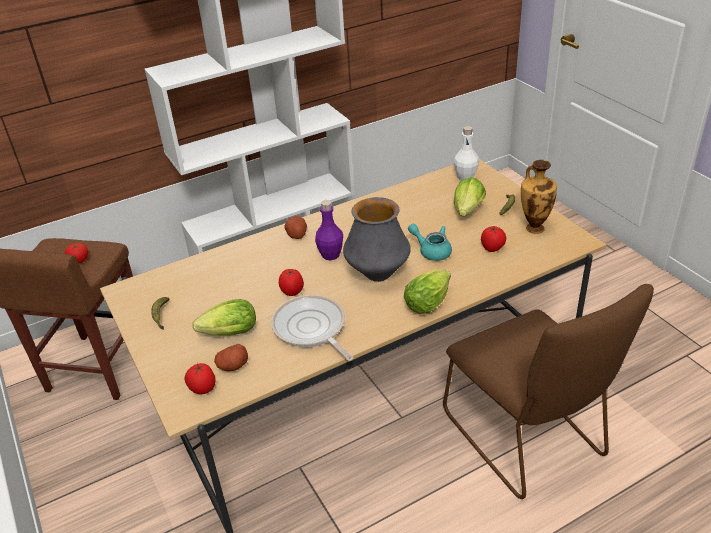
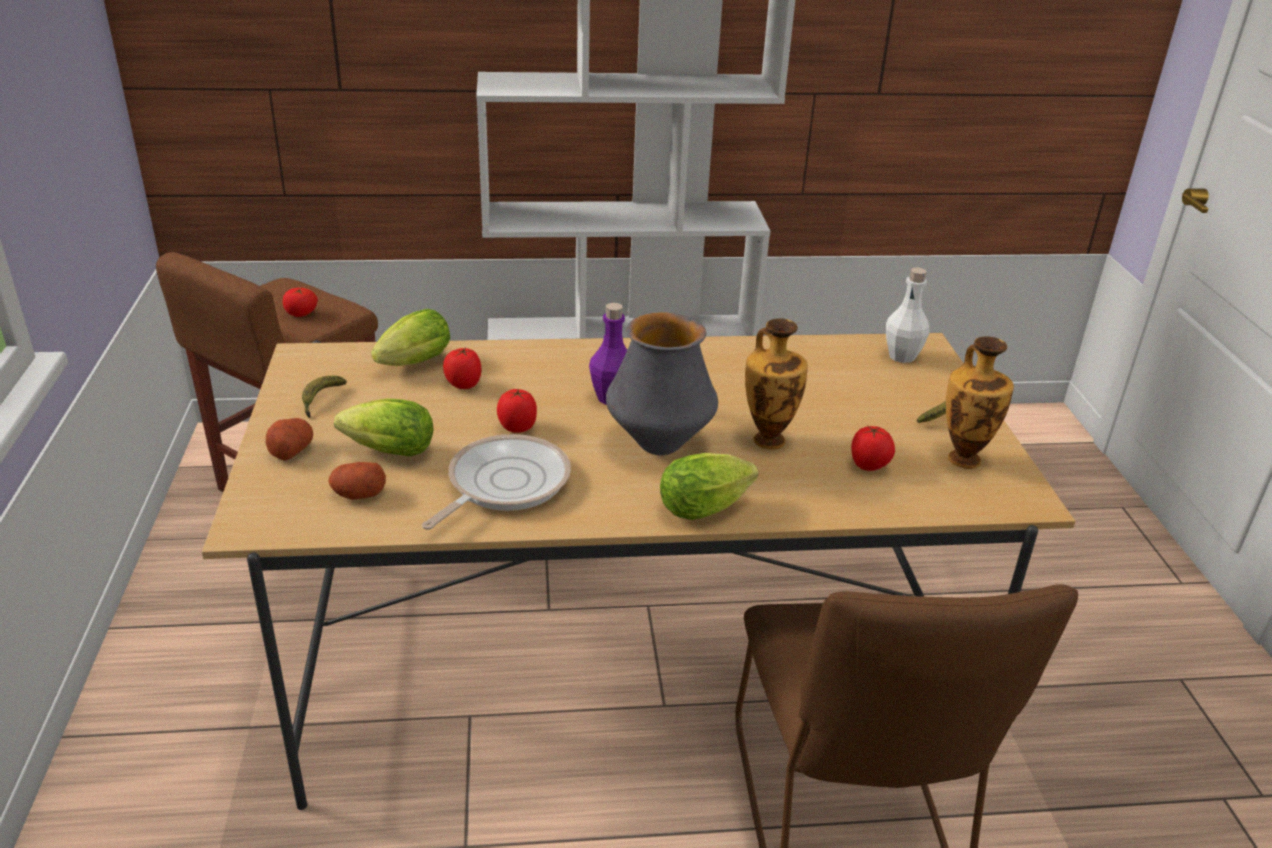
camera: 20 degrees right, 5 degrees down
tomato [185,363,215,394] -> tomato moved to [443,347,481,389]
frying pan [271,295,354,361] -> frying pan turned 45 degrees clockwise [422,434,571,530]
potato [285,216,307,239] -> potato moved to [266,418,313,460]
turquoise teapot [408,224,452,261] -> vase [745,318,808,449]
lettuce [454,177,486,216] -> lettuce moved to [371,309,450,366]

